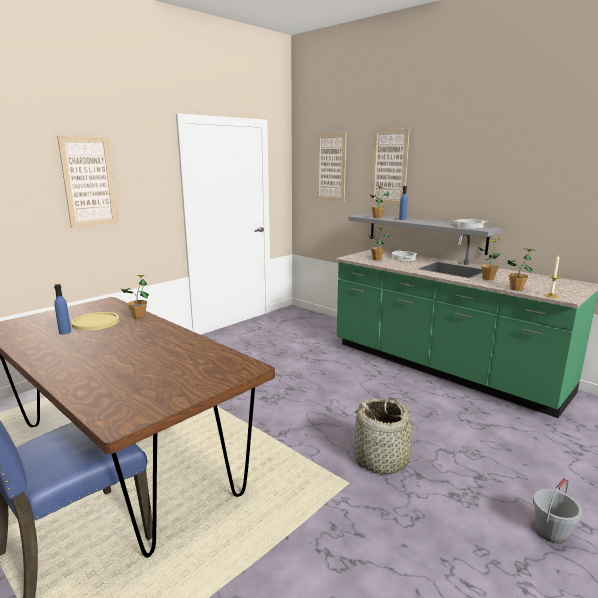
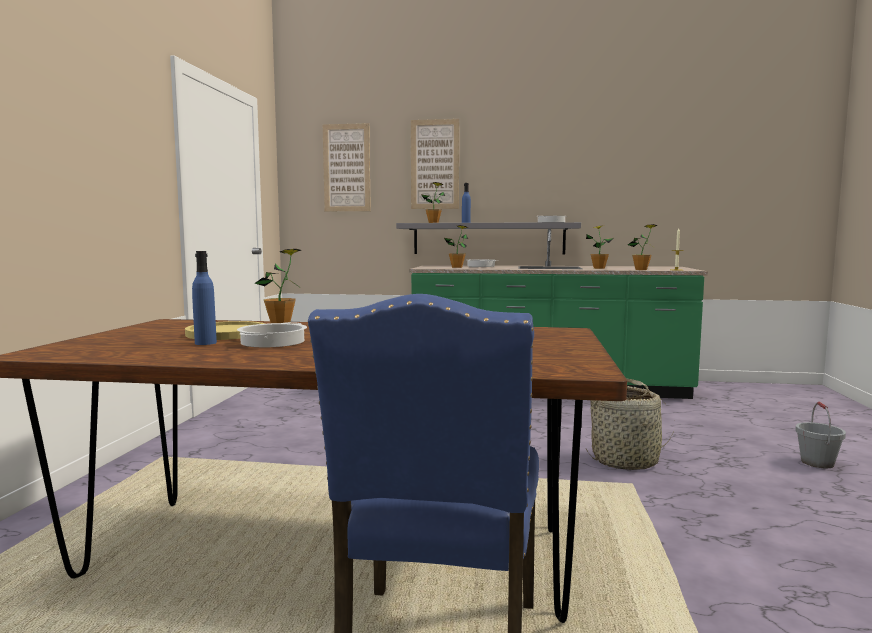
camera: 35 degrees left, 10 degrees down
picture [57,135,118,228] -> none
none -> cooking pot [237,322,307,347]

